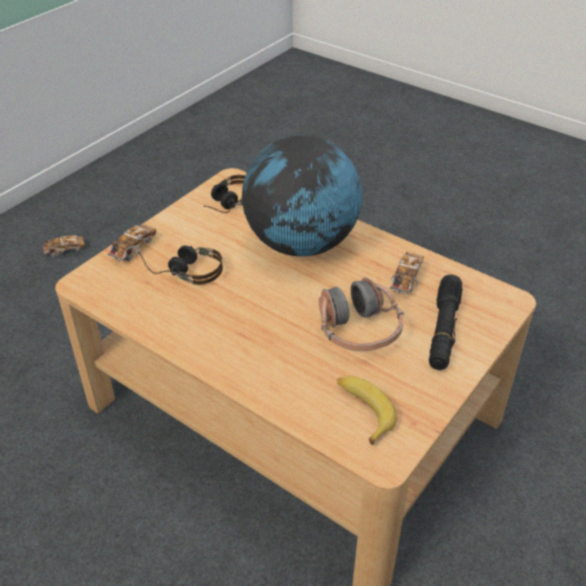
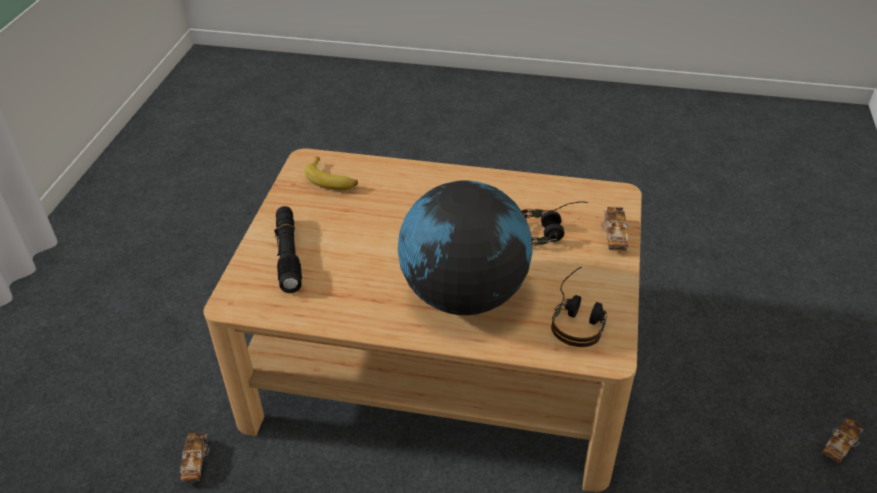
camera: 155 degrees right, 0 degrees up
headphones [319,278,404,351] -> none
toy car [390,252,424,294] -> toy car moved to [180,432,210,483]

